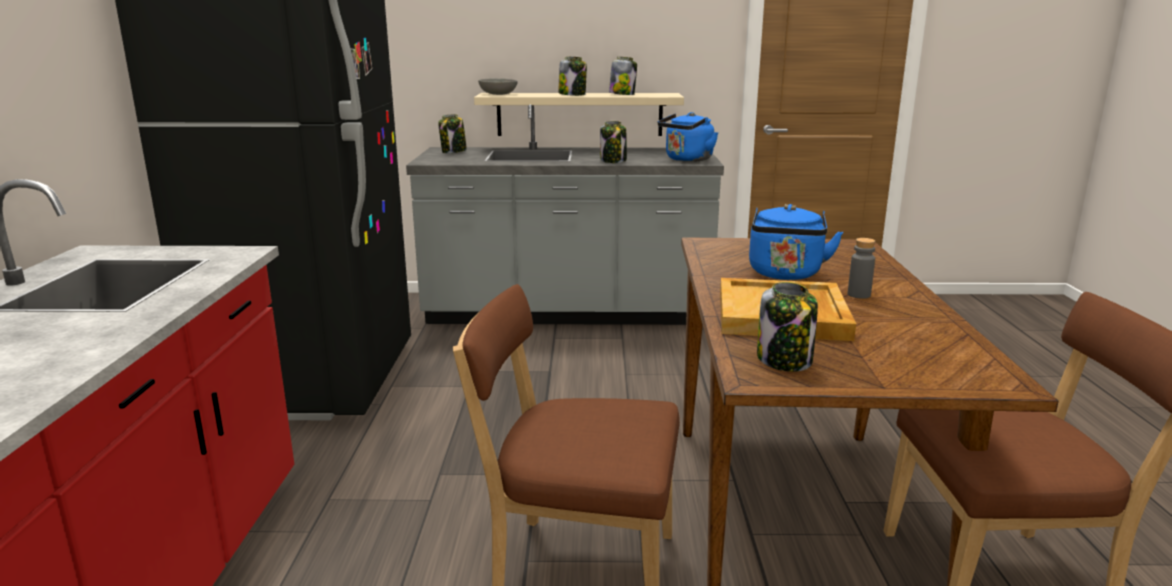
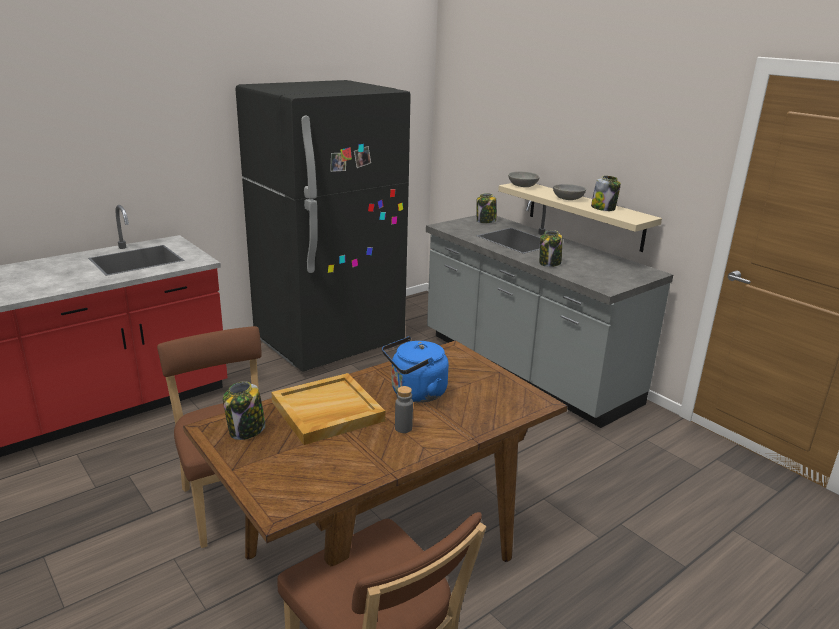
camera: 50 degrees right, 5 degrees up
jar [559,57,587,96] -> grey bowl [553,184,586,200]
blue kettle [658,112,718,162] -> none

